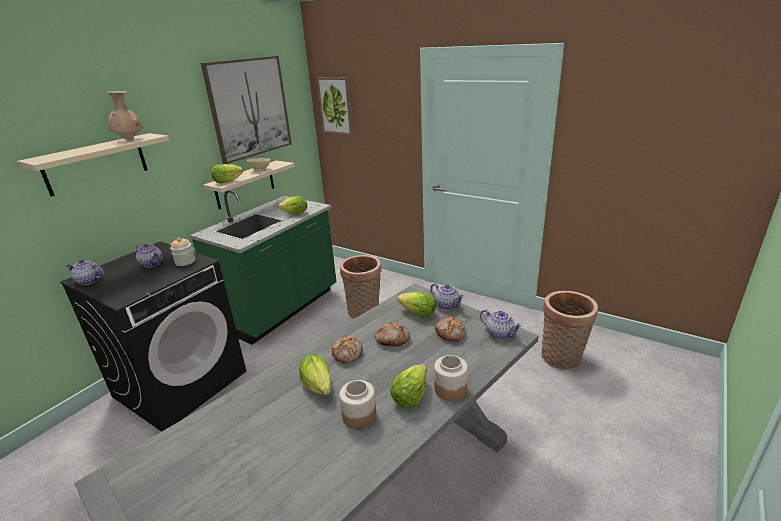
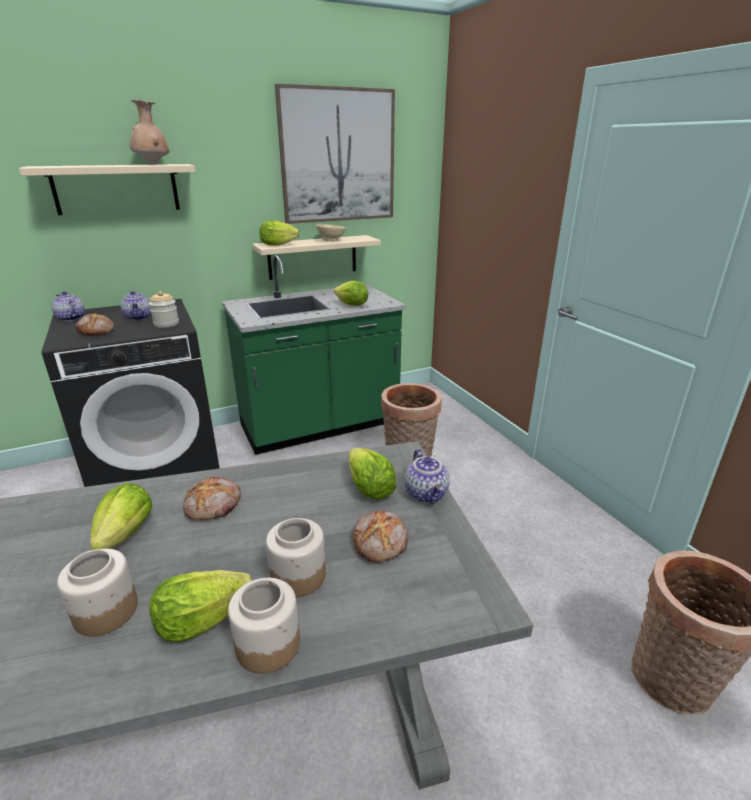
camera: 30 degrees right, 0 degrees up
picture [317,77,353,135] -> none
bread [375,323,410,347] -> bread moved to [76,313,114,336]
teapot [480,309,522,340] -> none
none -> jar [266,518,326,597]

